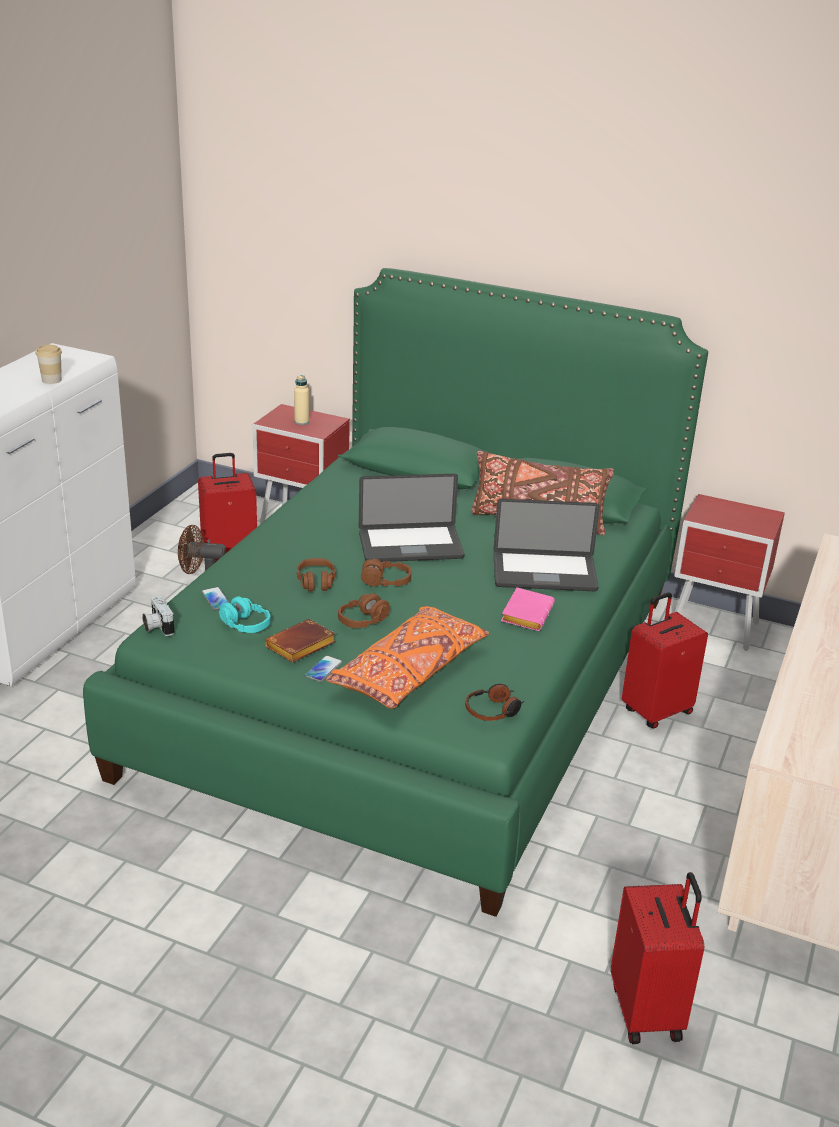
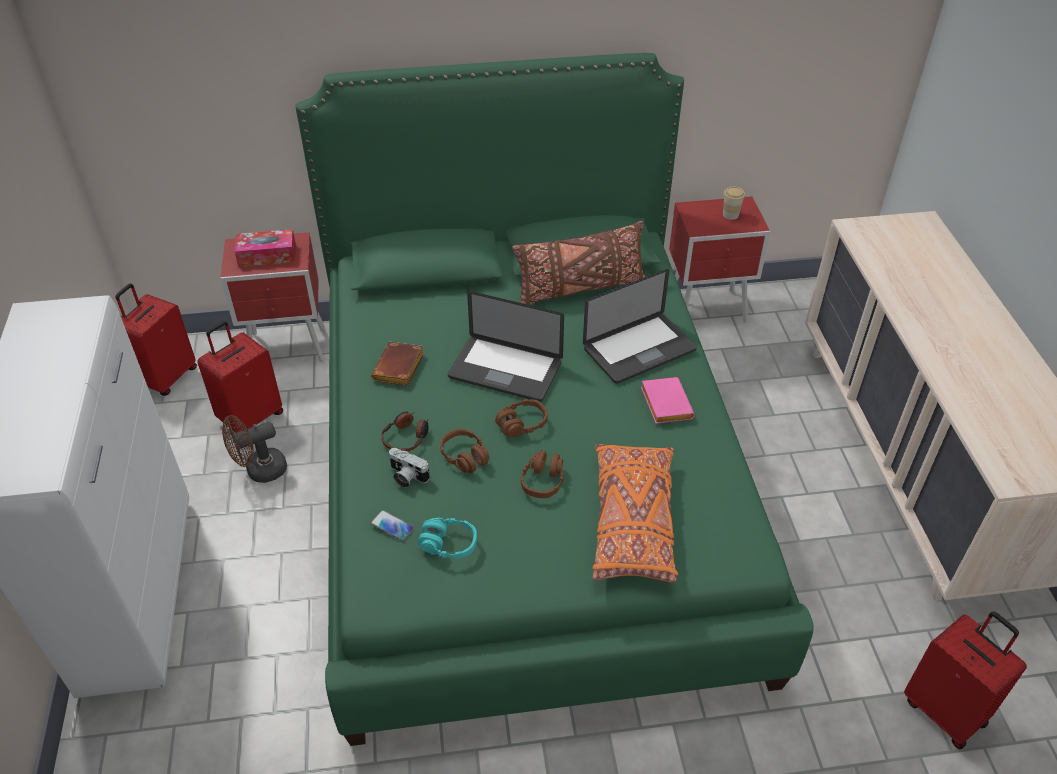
camera: 30 degrees left, 15 degrees up
cup [35,345,62,384] -> cup moved to [723,186,745,220]
camera [142,595,174,636] -> camera moved to [389,448,430,488]
brown book [265,619,336,663] -> brown book moved to [371,342,424,386]
beige bottle [294,375,309,425] -> tissue box [234,229,296,267]
phone [305,655,342,682] -> none
laptop [359,474,465,562] -> laptop turned 60 degrees clockwise [448,291,564,402]
headphones [465,684,524,721] -> headphones moved to [381,412,429,452]
red suitcase [622,592,708,729] -> red suitcase moved to [115,284,197,396]

